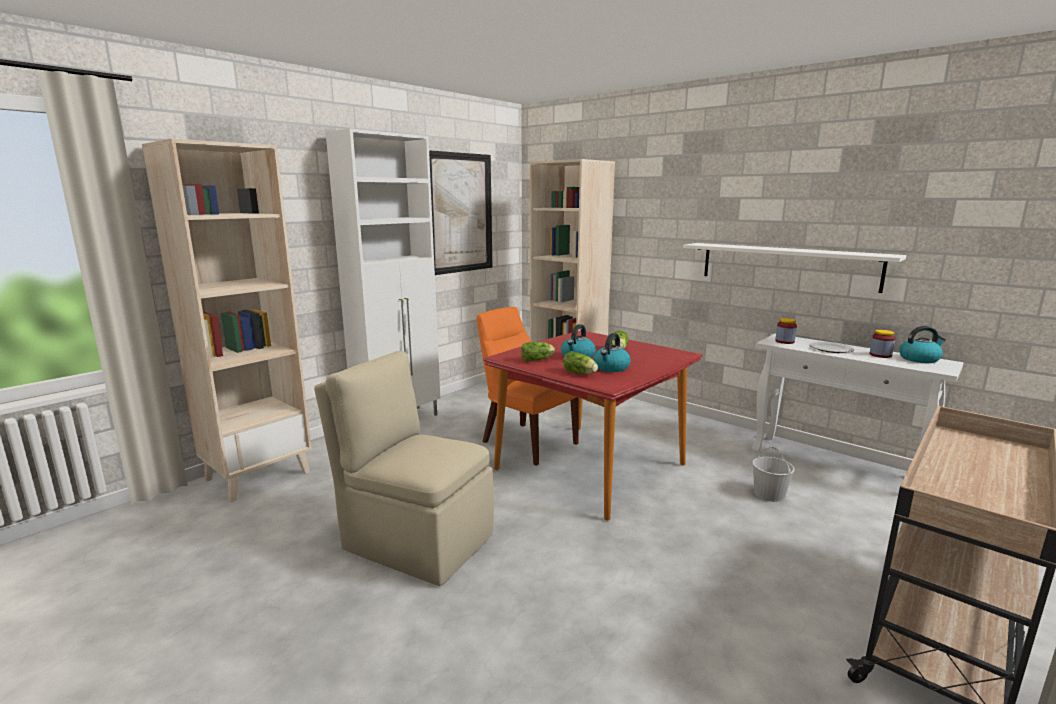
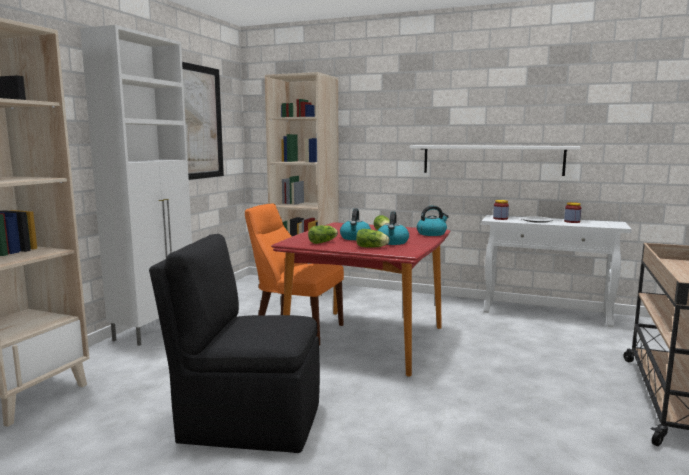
camera: 20 degrees left, 5 degrees down
beige chair [314,351,494,586] -> black chair [149,234,320,453]
white bucket [752,447,795,502] -> none
kettle [899,326,946,363] -> kettle moved to [417,206,449,236]

